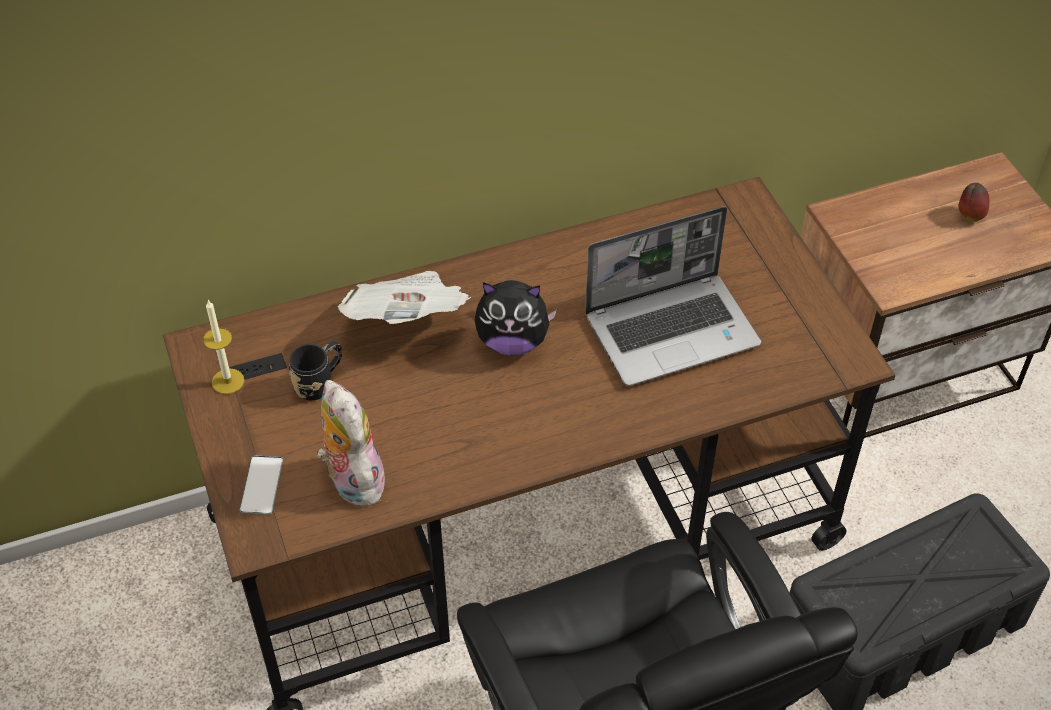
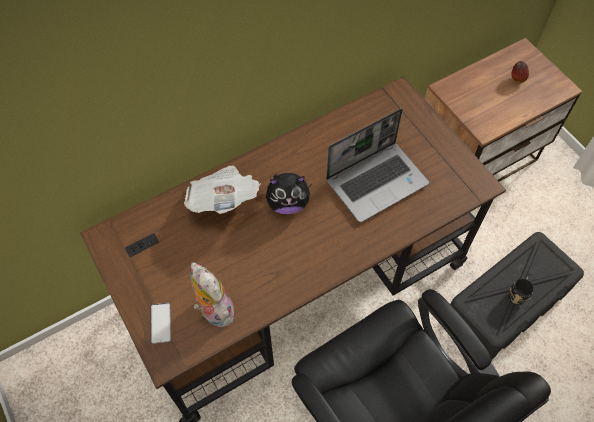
camera: 10 degrees left, 10 degrees up
candle [203,300,244,394] -> none
black mug [289,341,342,400] -> black mug moved to [509,273,534,304]

